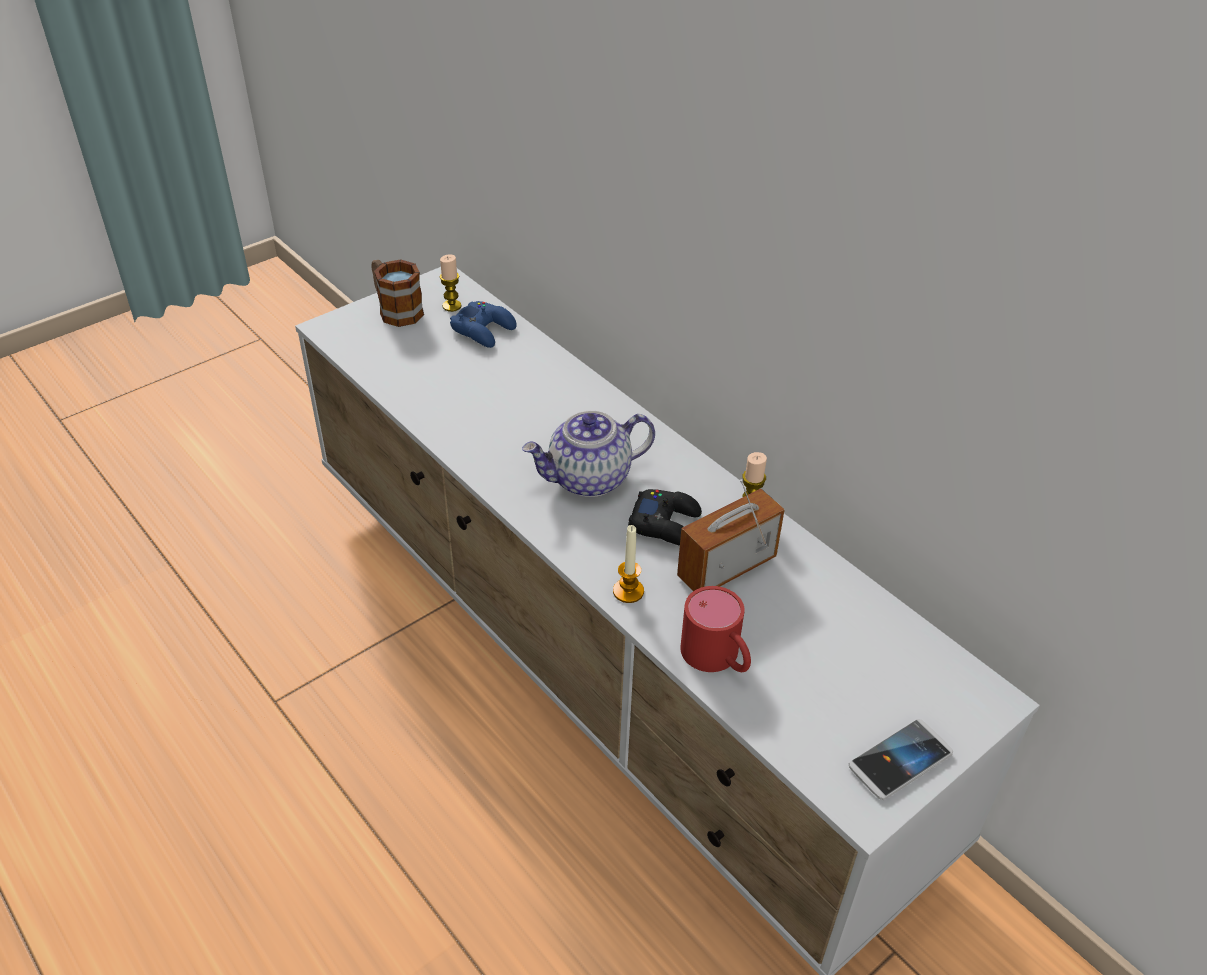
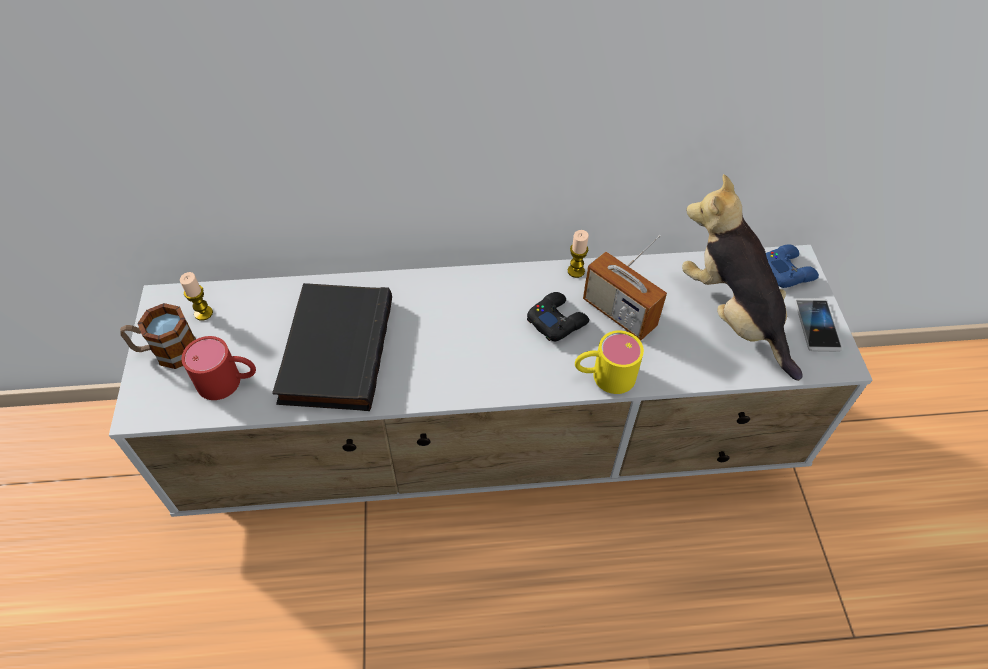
camera: 55 degrees left, 10 degrees up
blue game controller [450,301,517,348] -> blue game controller moved to [766,244,819,288]
teapot [522,411,655,497] -> none
candle [613,525,644,603] -> yellow mug [575,330,644,394]
radio [677,479,785,591] -> radio turned 45 degrees counterclockwise [583,235,667,340]
red mug [680,586,751,672] -> red mug moved to [182,336,256,400]
none -> black book [272,283,392,411]
none -> plush toy [682,174,803,381]

